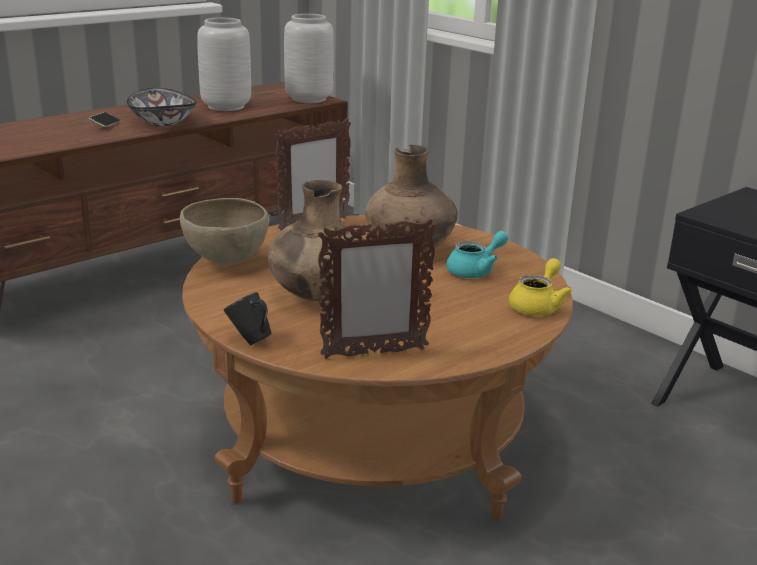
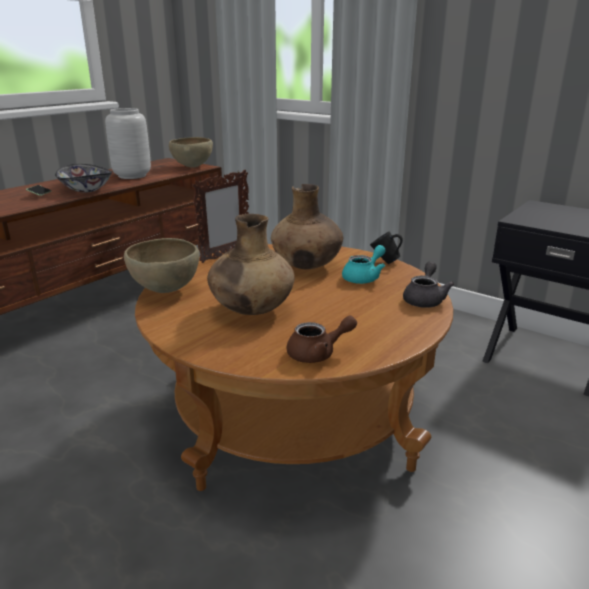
camera: 10 degrees left, 0 degrees up
black mug [224,292,272,345] -> black mug moved to [370,232,403,264]
grey vase [284,14,334,103] -> brown bowl [169,137,213,168]
picture frame [318,218,437,359] -> brown teapot [287,315,357,363]
yellow teapot [509,258,572,316] -> grey teapot [403,261,455,308]

